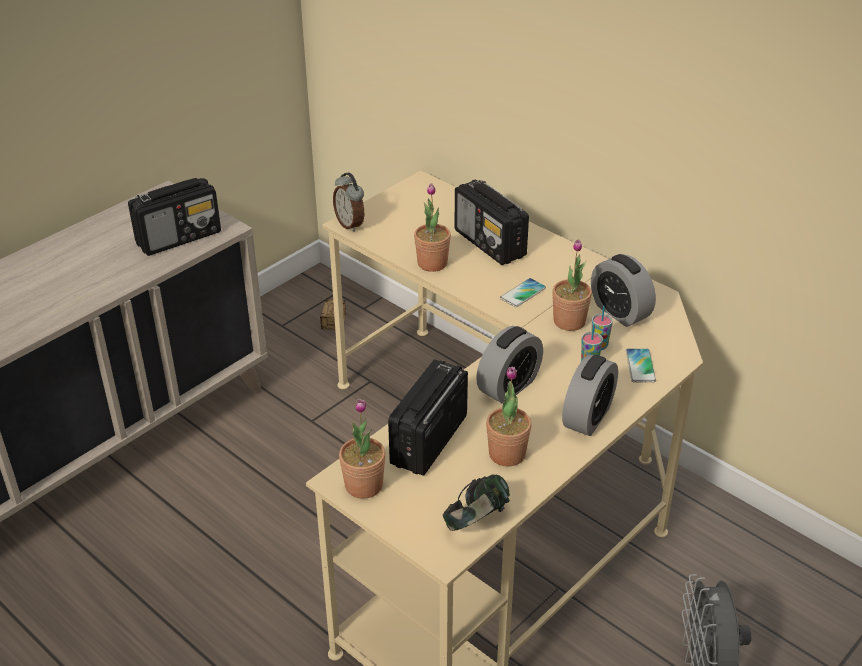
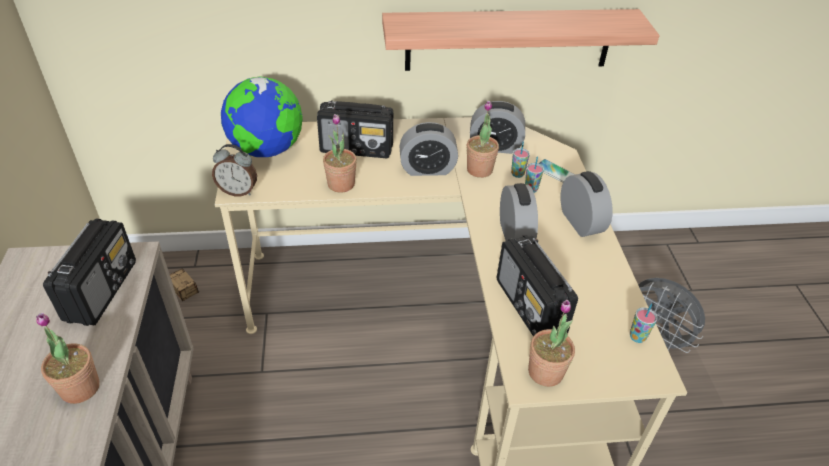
camera: 50 degrees left, 5 degrees up
headphones [443,474,510,531] -> cup [630,304,658,343]
potted plant [486,366,532,467] -> potted plant moved to [36,313,100,404]
phone [500,278,546,307] -> alarm clock [399,122,458,176]
none -> globe [221,76,303,157]
none -> shelf [382,9,660,71]

